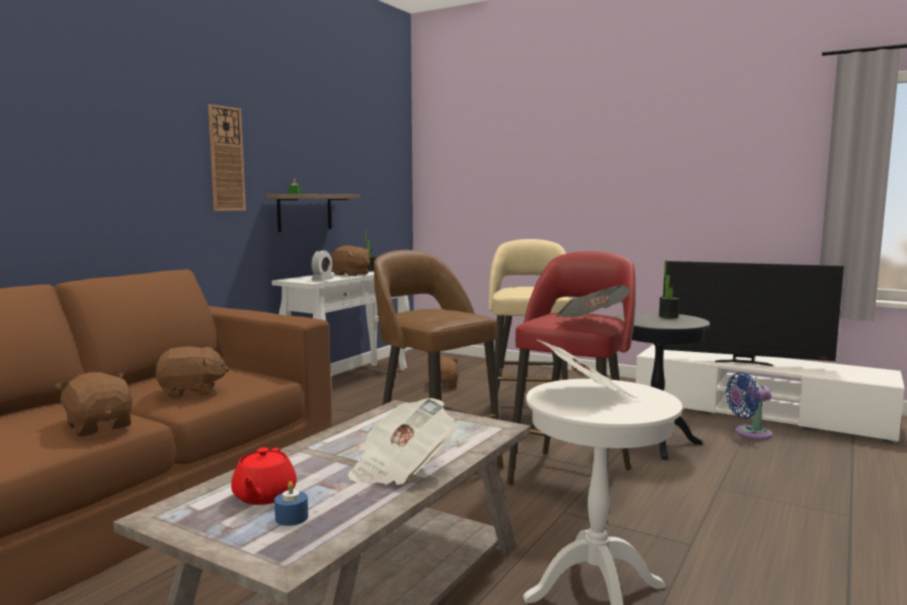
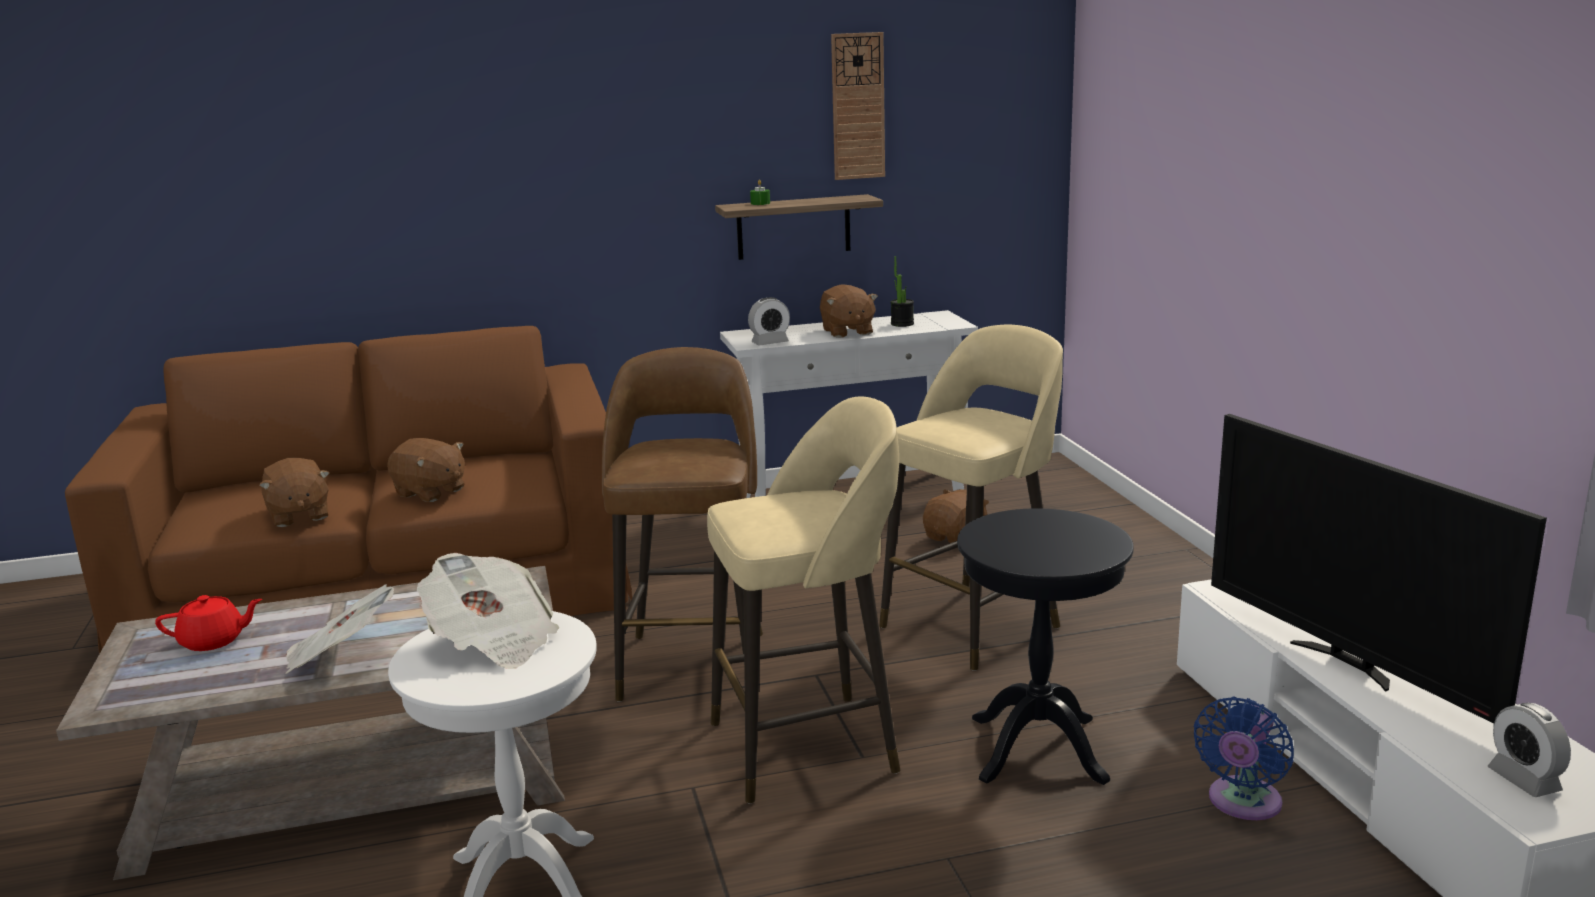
camera: 45 degrees right, 10 degrees up
brown plush toy [55,372,133,436] -> brown plush toy turned 150 degrees clockwise [259,458,329,527]
wall clock [208,104,246,211] -> wall clock moved to [831,32,885,180]
red teapot [231,447,297,505] -> red teapot turned 150 degrees counterclockwise [155,595,262,651]
blue candle [274,481,308,526] -> none
red stool [507,251,636,486] -> beige stool [707,397,900,804]
newspaper [556,285,632,318] -> none
potted plant [659,260,680,318] -> none
blue fan [726,372,772,439] -> blue fan turned 90 degrees counterclockwise [1194,697,1294,820]
none -> alarm clock [1488,703,1571,797]

